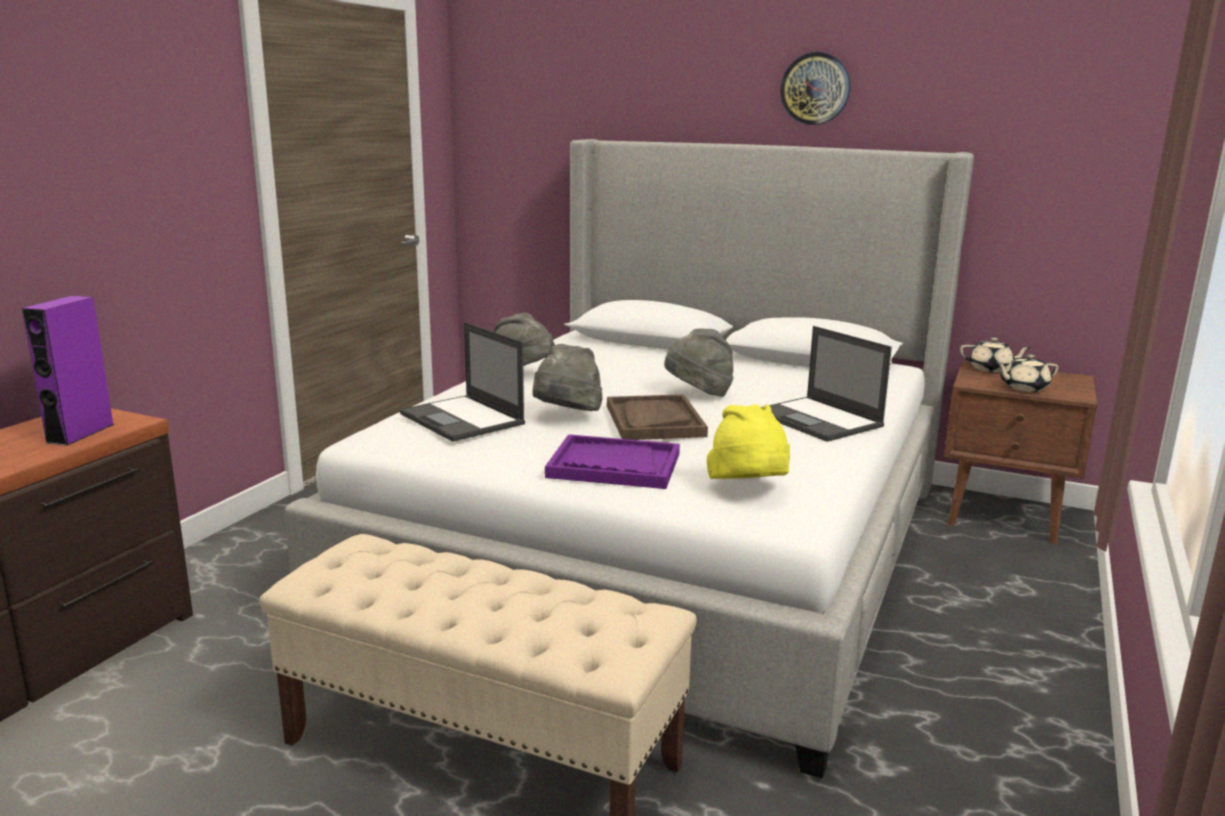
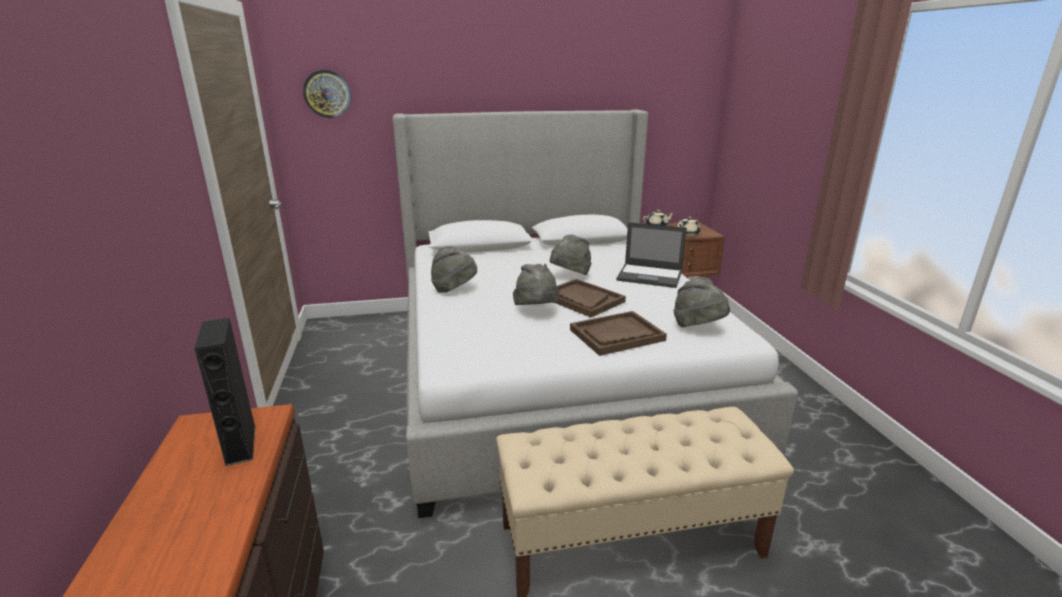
camera: 35 degrees left, 5 degrees up
purple speaker [22,296,115,446] -> black speaker [194,318,255,466]
laptop [400,322,525,442] -> none
purple tray [545,434,680,489] -> brown tray [570,311,667,356]
yellow hat [707,404,790,479] -> grey hat [674,277,730,327]
wall clock [780,52,850,125] -> wall clock moved to [303,70,351,118]

